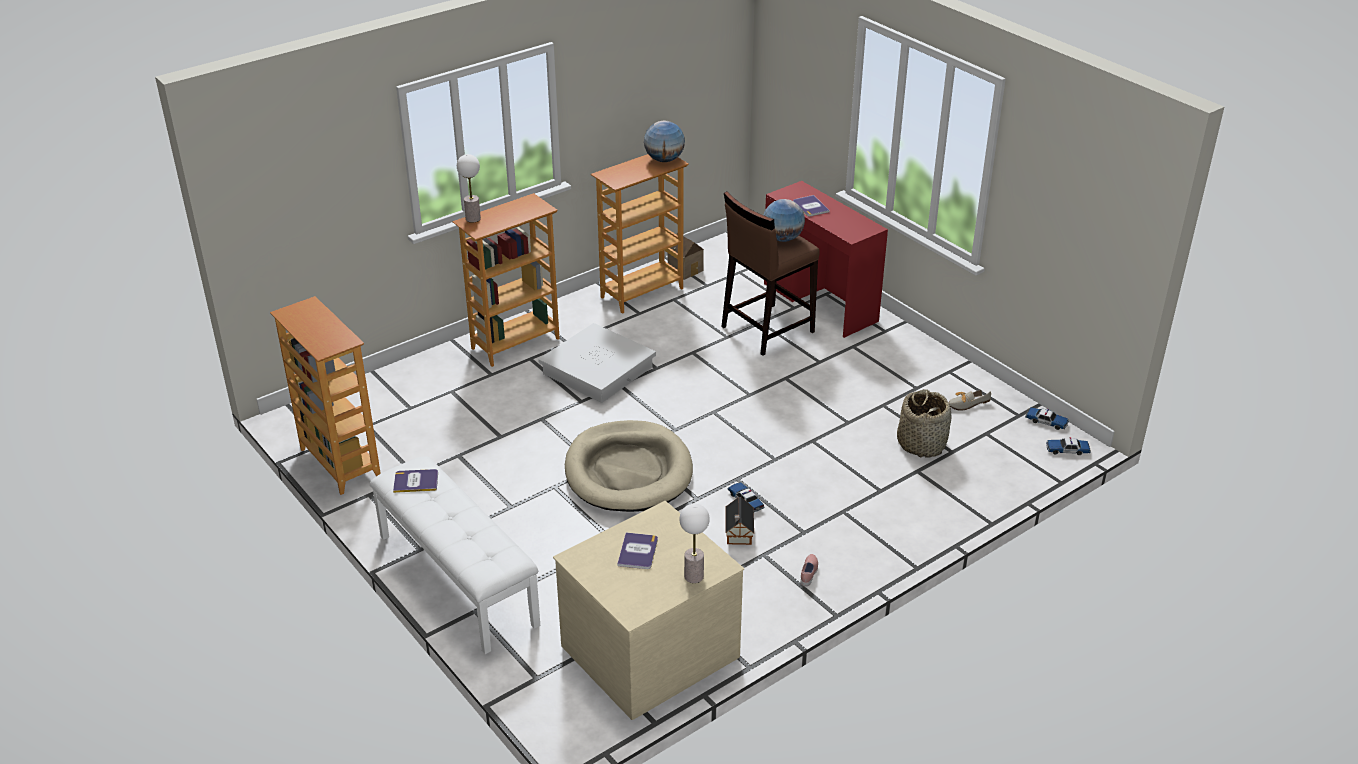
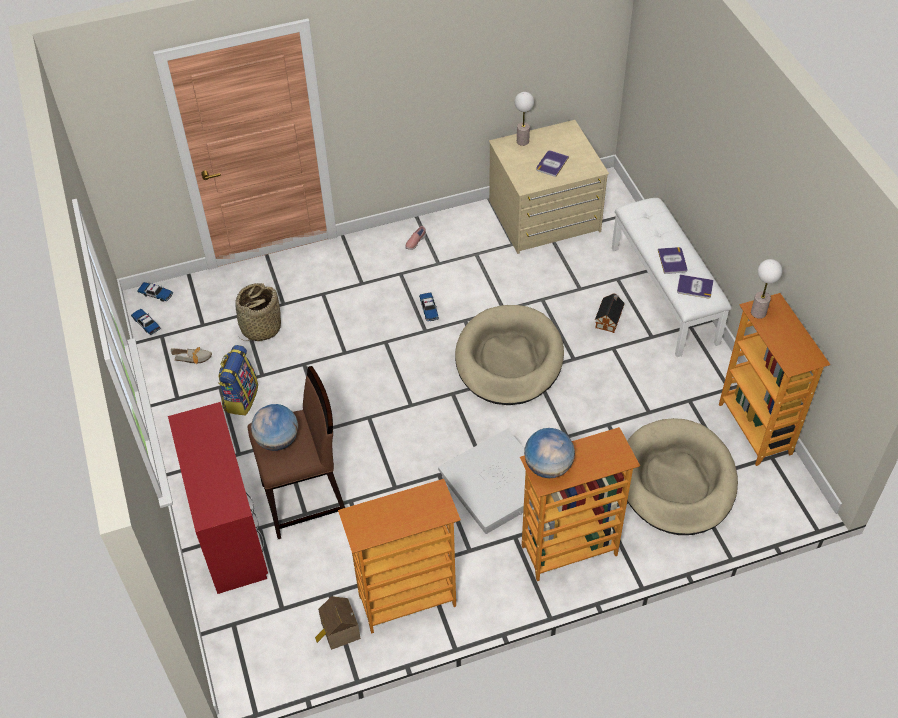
camera: 160 degrees left, 15 degrees up
table lamp [457,154,481,222] -> table lamp moved to [751,259,782,319]
globe [644,121,685,162] -> globe moved to [524,428,575,478]
toy house [725,497,754,545] -> toy house moved to [595,293,625,333]
book [793,195,830,216] -> book moved to [658,247,687,274]
none -> backpack [218,345,258,415]
none -> beige dog bed [624,418,738,535]

